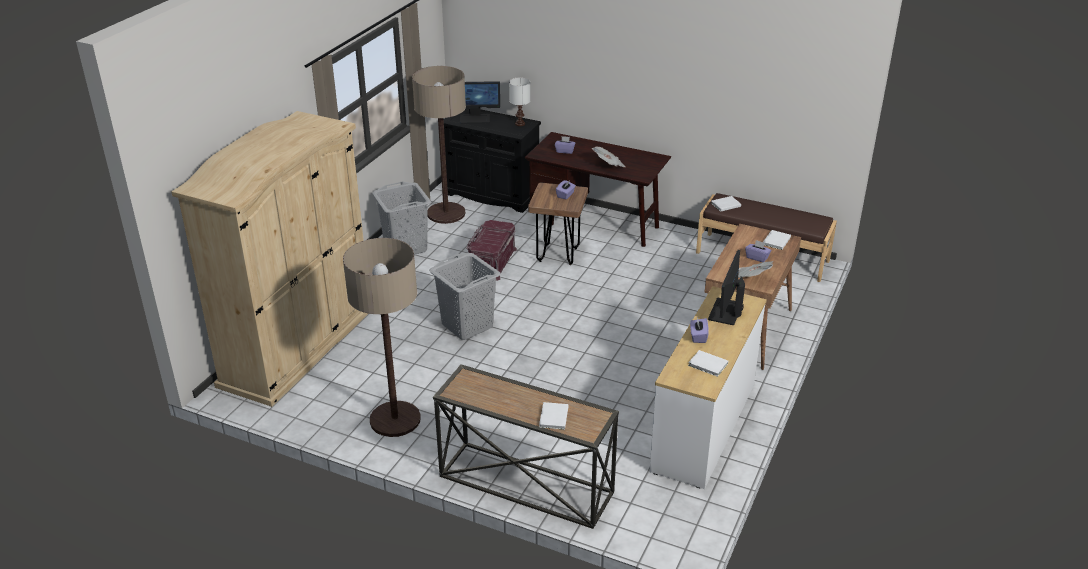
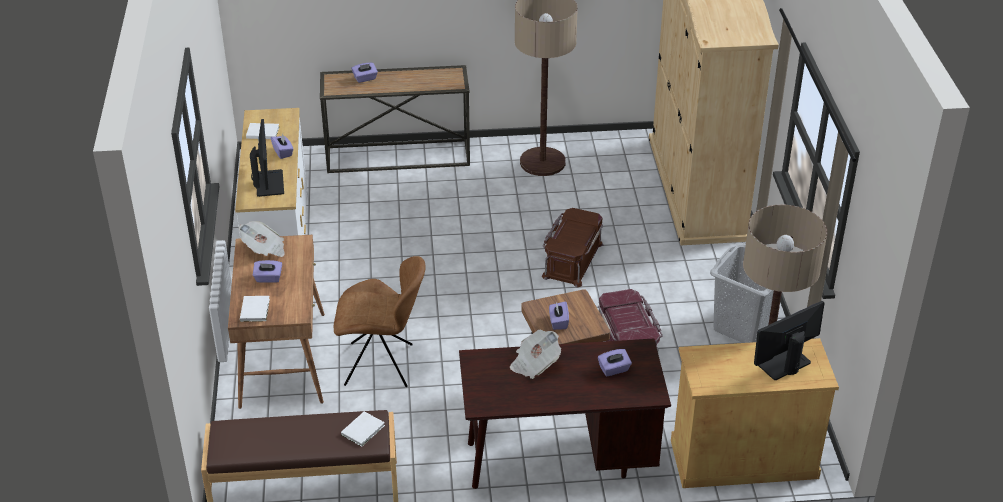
camera: 150 degrees right, 5 degrees up
grey laundry basket [429,253,501,340] -> brown storage box [542,208,603,287]
black cabinet [444,107,541,213] -> beige cabinet [671,338,839,488]
white table lamp [509,77,530,126] -> none
white book [539,402,569,430] -> purple tissue box [352,62,378,83]
none -> brown chair [334,256,426,387]

